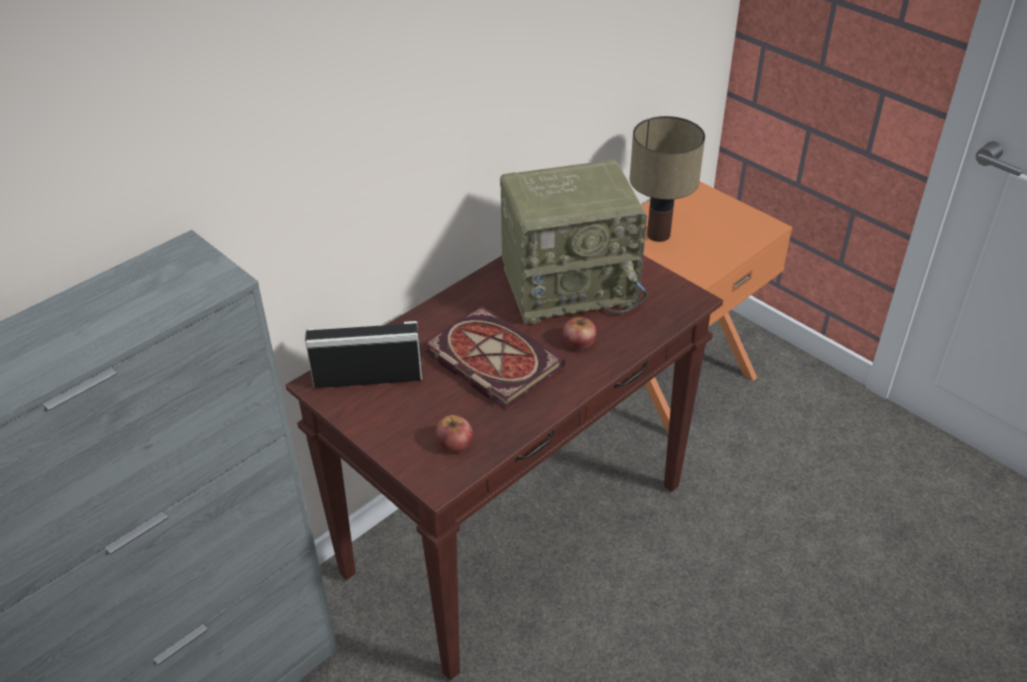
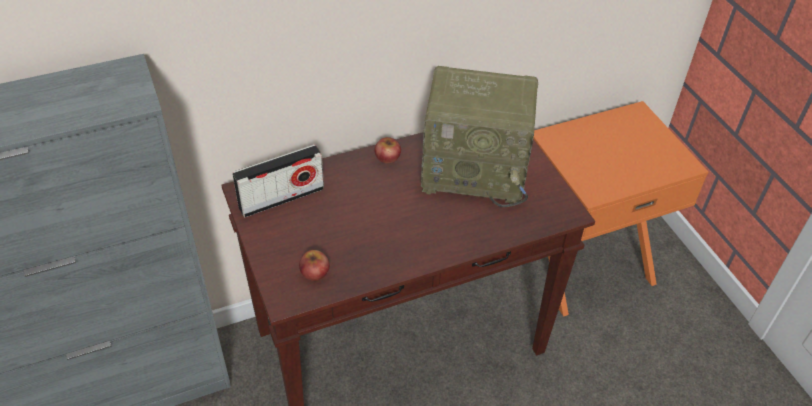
camera: 20 degrees right, 5 degrees up
radio [305,321,422,388] -> radio turned 135 degrees clockwise [232,145,324,217]
book [425,306,565,409] -> none
apple [563,317,597,350] -> apple moved to [374,137,401,163]
table lamp [630,116,705,242] -> none

